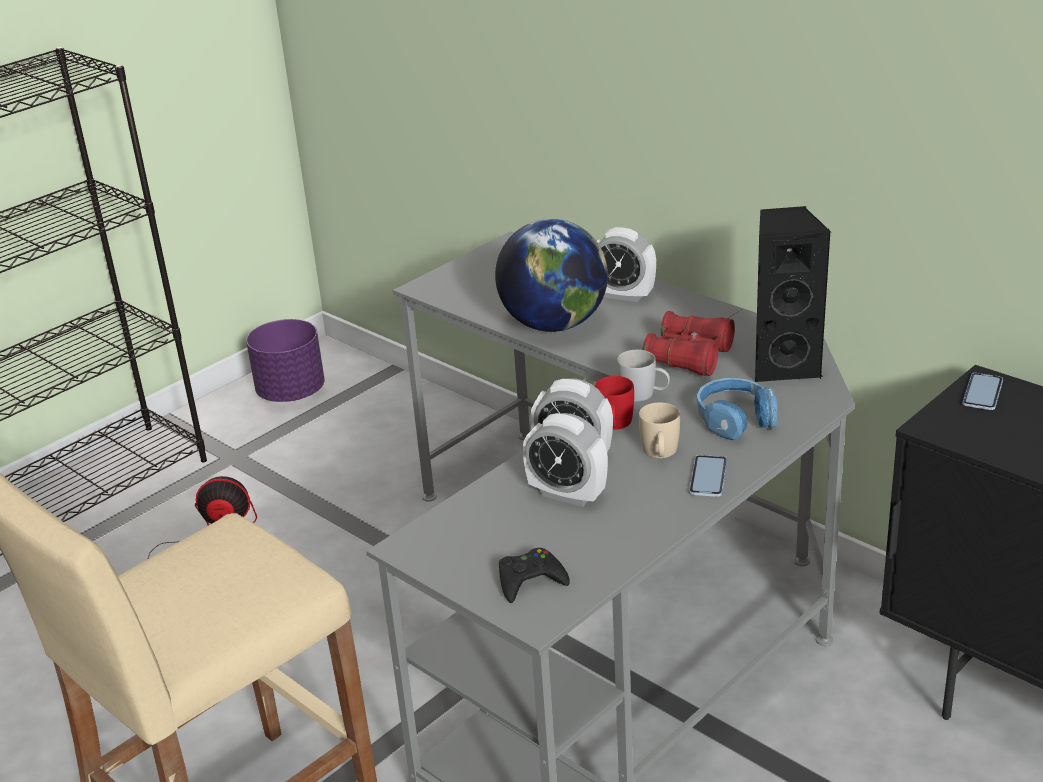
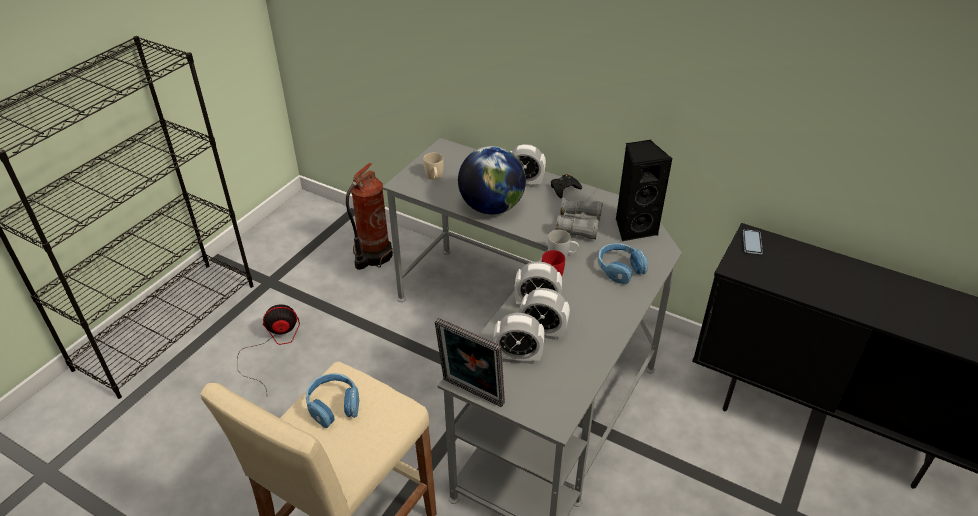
camera: 15 degrees left, 10 degrees up
purple planter [246,319,325,402] -> none
black game controller [499,548,570,603] -> black game controller moved to [551,174,582,198]
beige mug [639,402,680,458] -> beige mug moved to [423,153,444,180]
red binoculars [642,311,735,376] -> grey binoculars [556,198,603,240]
phone [689,455,727,497] -> none
none -> blue headphones [306,373,359,428]
none -> fire extinguisher [346,163,394,270]
none -> picture frame [435,318,505,407]
none -> alarm clock [493,313,545,364]

